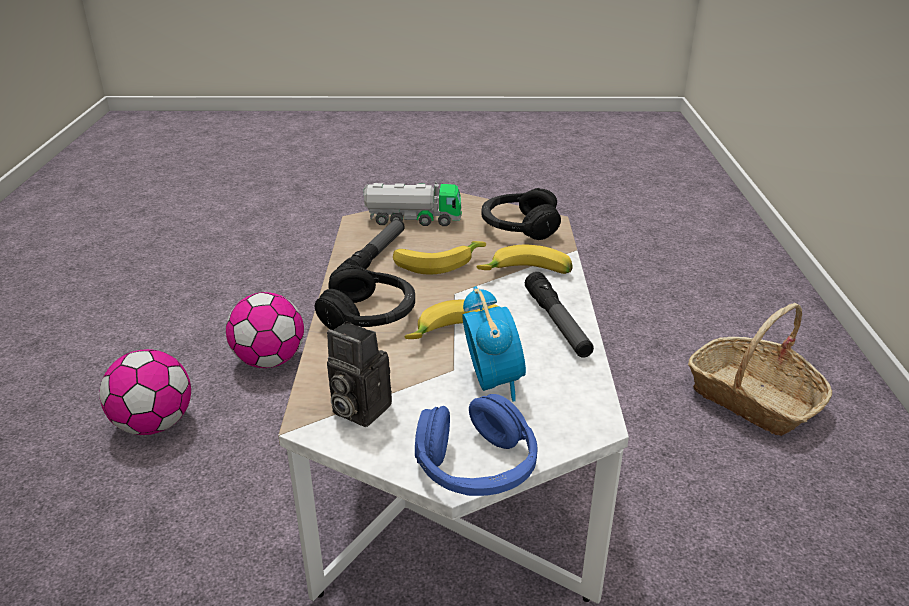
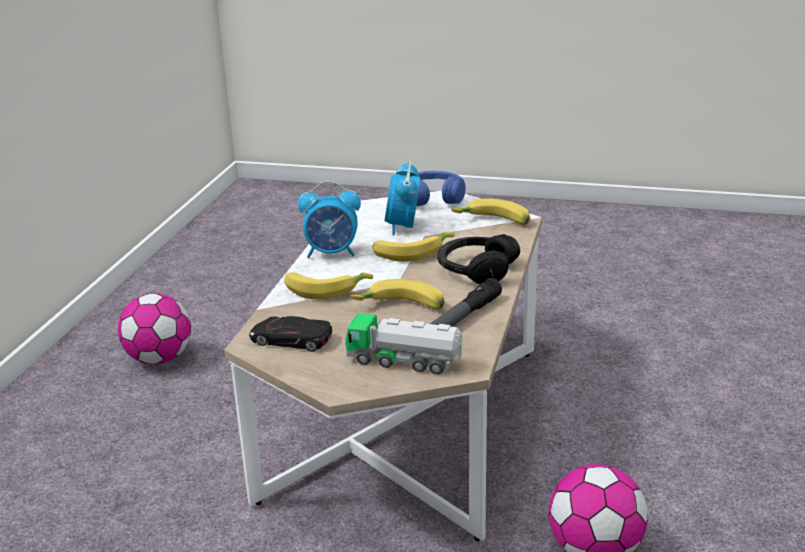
camera: 165 degrees left, 5 degrees down
football [100,349,191,435] -> football moved to [118,293,191,365]
camera [327,321,392,427] -> banana [451,198,530,225]
black headphones [481,188,561,240] -> black toy car [249,316,332,352]
flashlight [525,272,594,357] -> alarm clock [298,181,361,258]
basket [688,303,832,436] -> none

